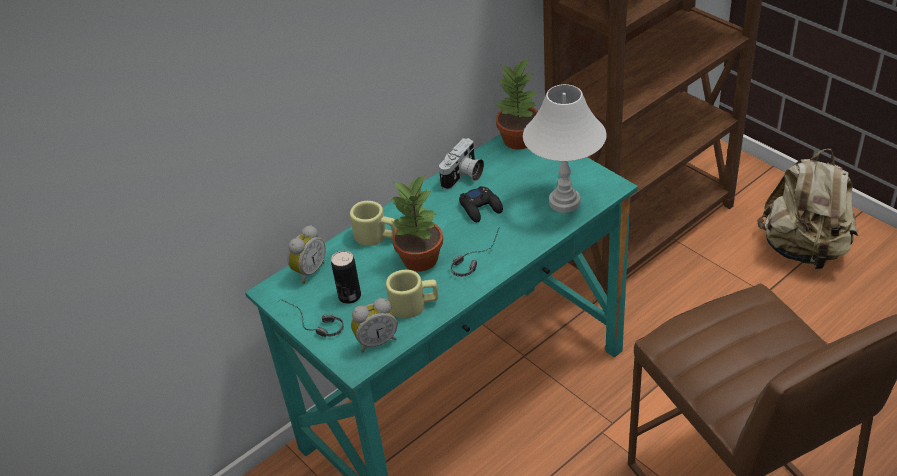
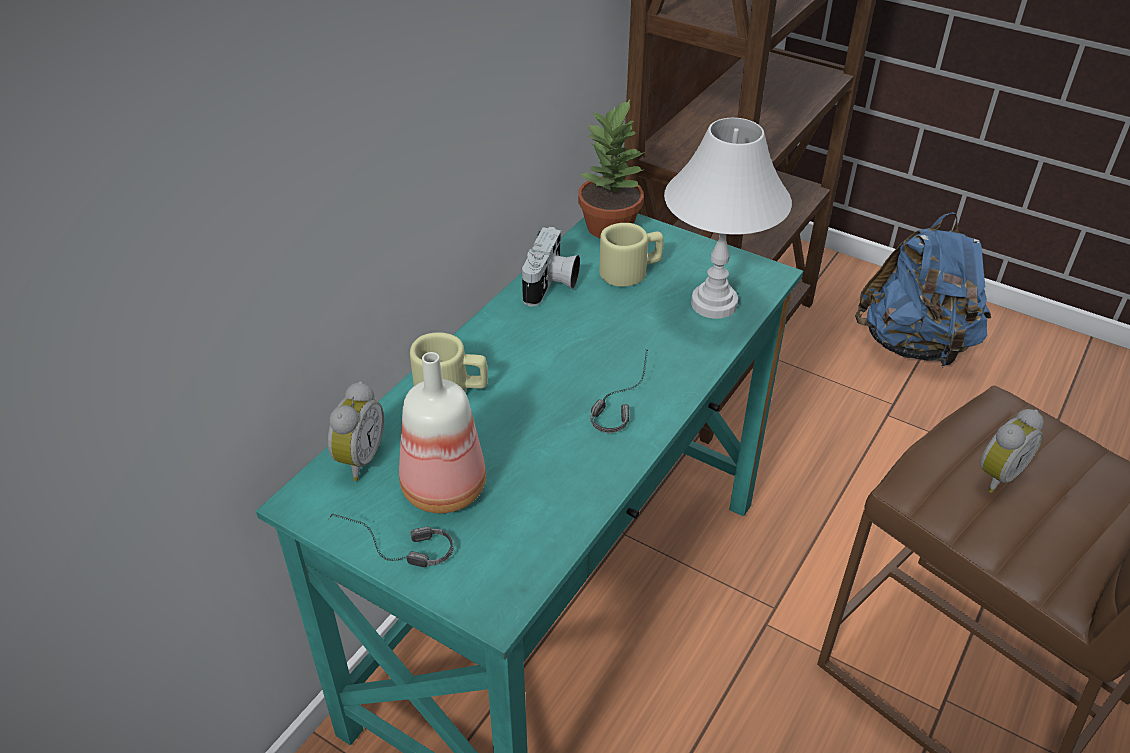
camera: 20 degrees left, 0 degrees up
can [331,251,361,304] -> bottle [399,352,486,513]
alarm clock [351,298,397,353] -> alarm clock moved to [980,409,1044,493]
beige mug [386,270,438,319] -> beige mug moved to [599,223,664,287]
potted plant [390,175,443,272] -> none
black game controller [459,186,503,222] -> none
beige backpack [757,149,858,270] -> blue backpack [855,212,991,367]

